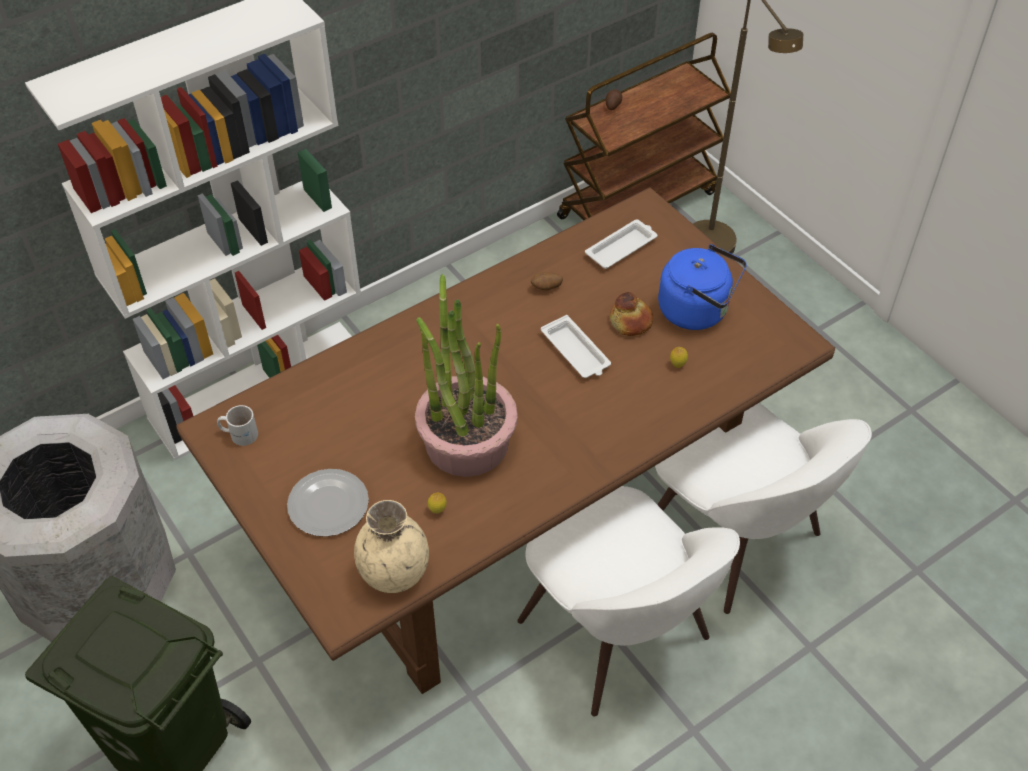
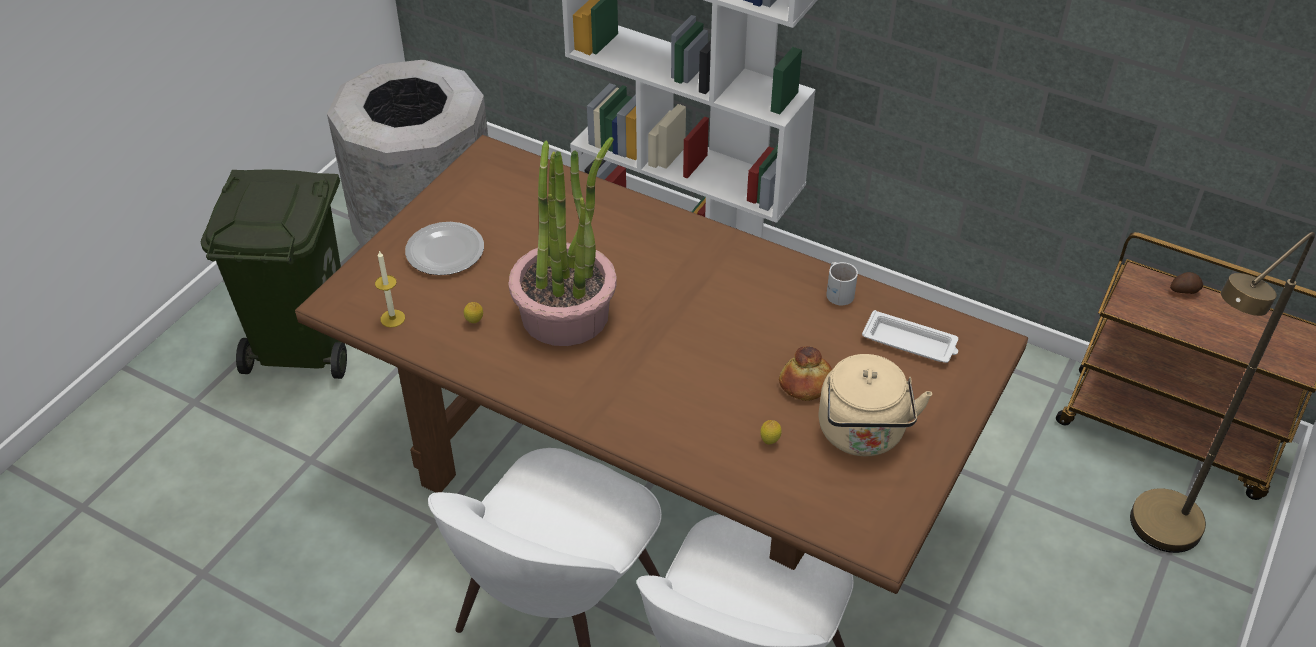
camera: 65 degrees right, 5 degrees down
white mug [217,405,258,446] -> white mug moved to [826,262,858,305]
beige vase [354,500,429,593] -> candle [375,250,405,328]
potato [531,273,563,290] -> none
white tray [541,315,611,378] -> none
blue kettle [658,244,747,330] -> beige kettle [819,354,932,456]

